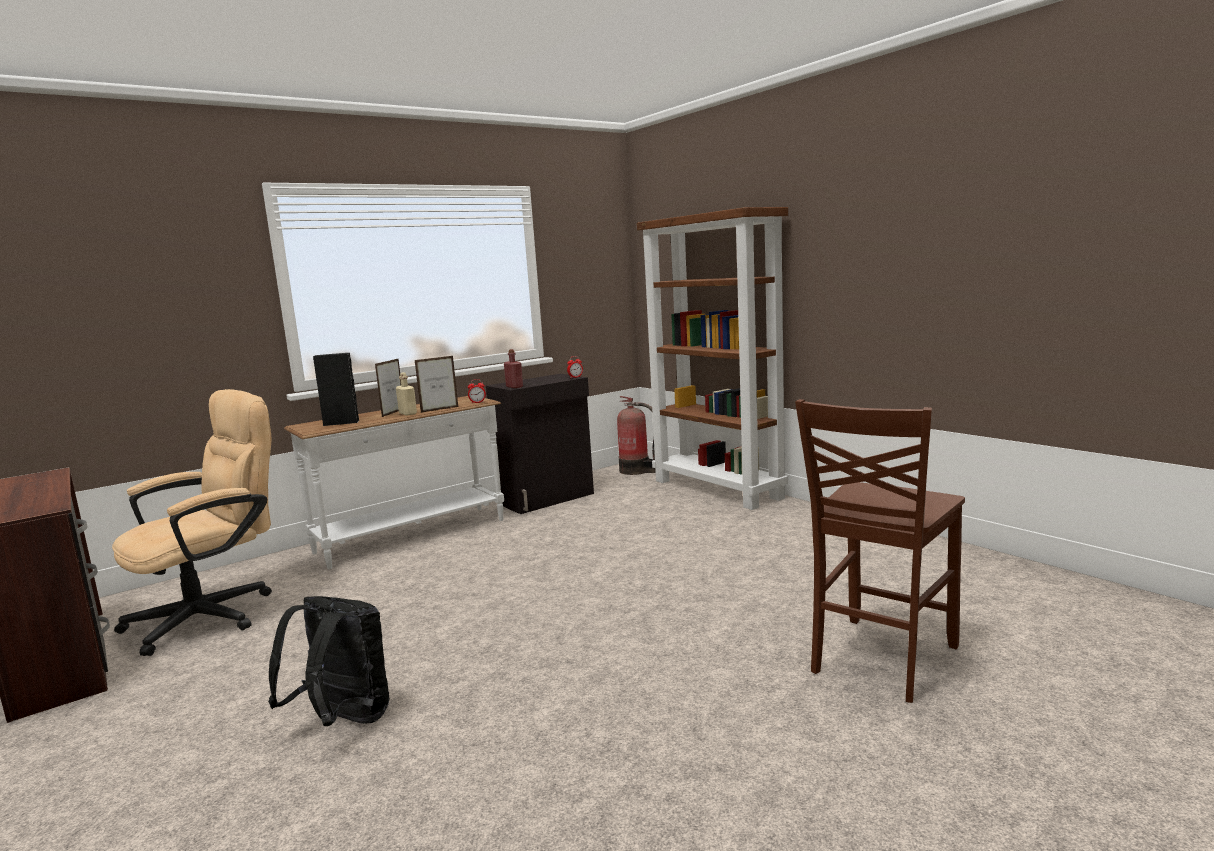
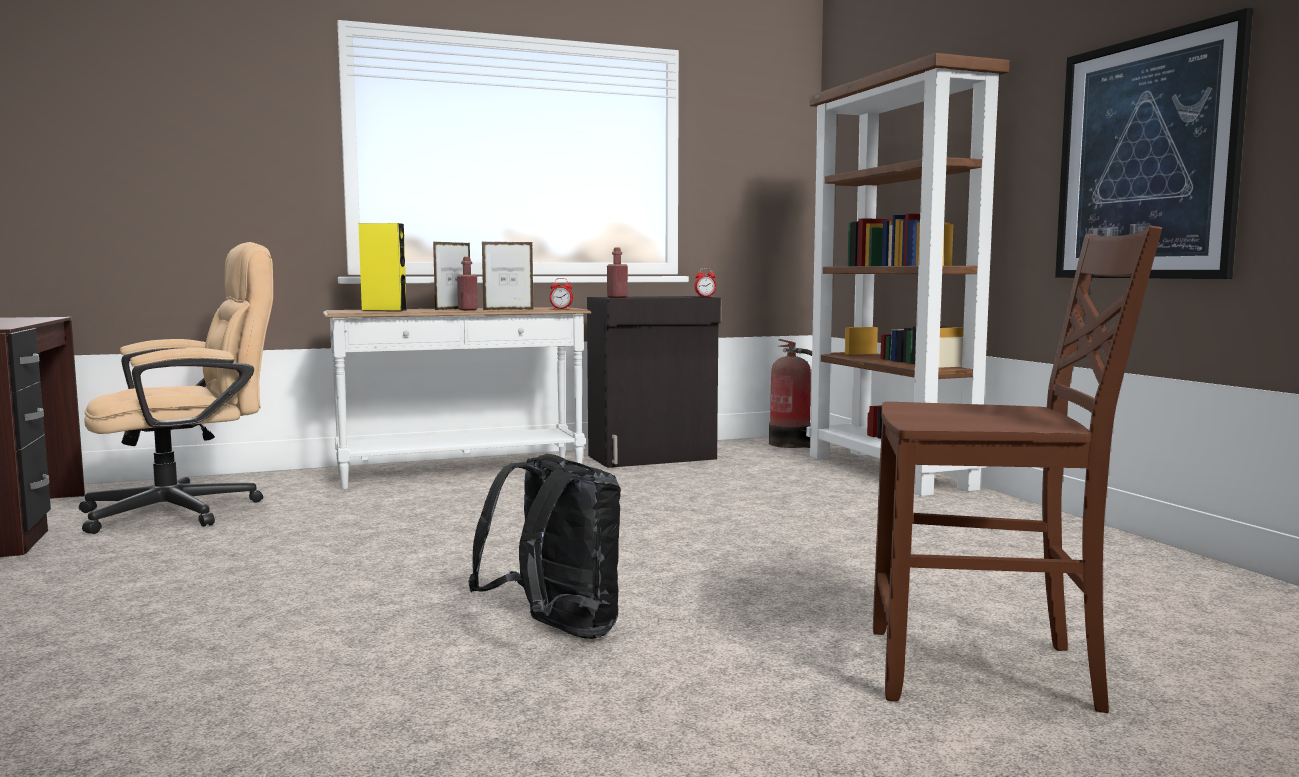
camera: 15 degrees right, 5 degrees down
black backpack [268,596,389,726] -> black backpack moved to [468,454,621,639]
black speaker [313,353,360,426] -> yellow speaker [358,223,407,311]
beige bottle [396,372,417,416] -> red bottle [457,257,478,311]
brown chair [795,399,965,703] -> brown chair turned 135 degrees counterclockwise [873,226,1162,713]
none -> picture [1055,8,1253,279]

